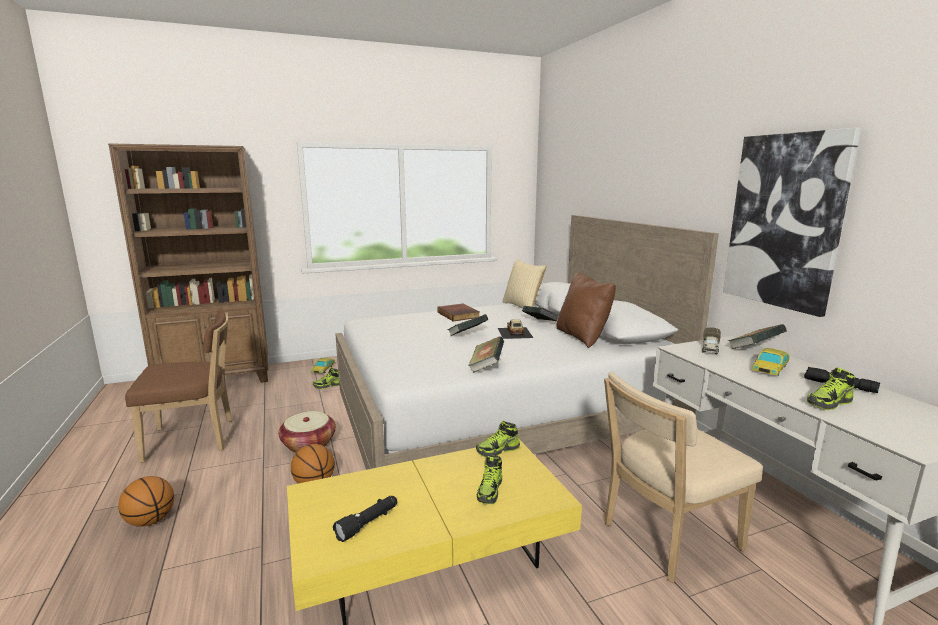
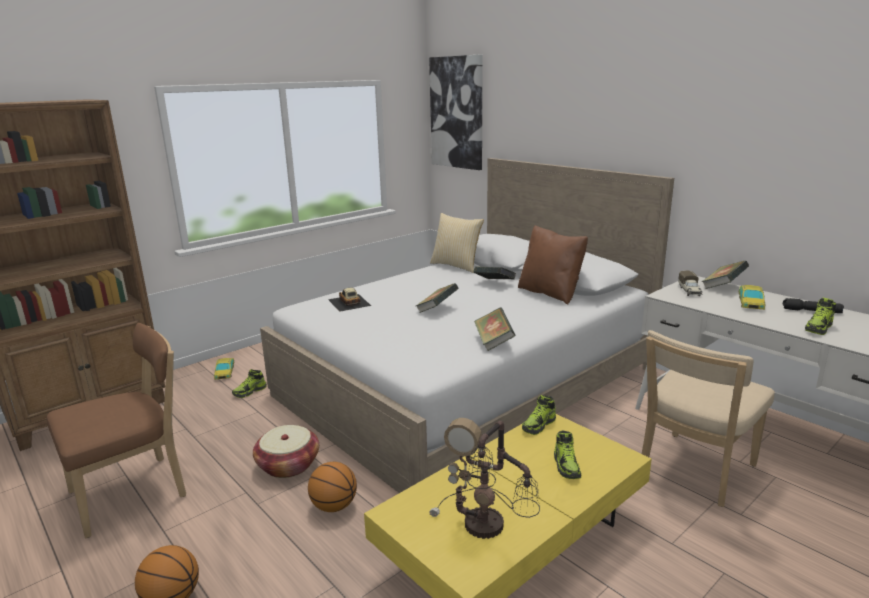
camera: 20 degrees left, 5 degrees up
black flashlight [333,496,397,542] -> table lamp [429,418,540,539]
book [437,304,480,321] -> none
toy car [498,319,533,339] -> toy car moved to [328,288,371,312]
picture [723,128,861,317] -> picture moved to [429,55,483,170]

